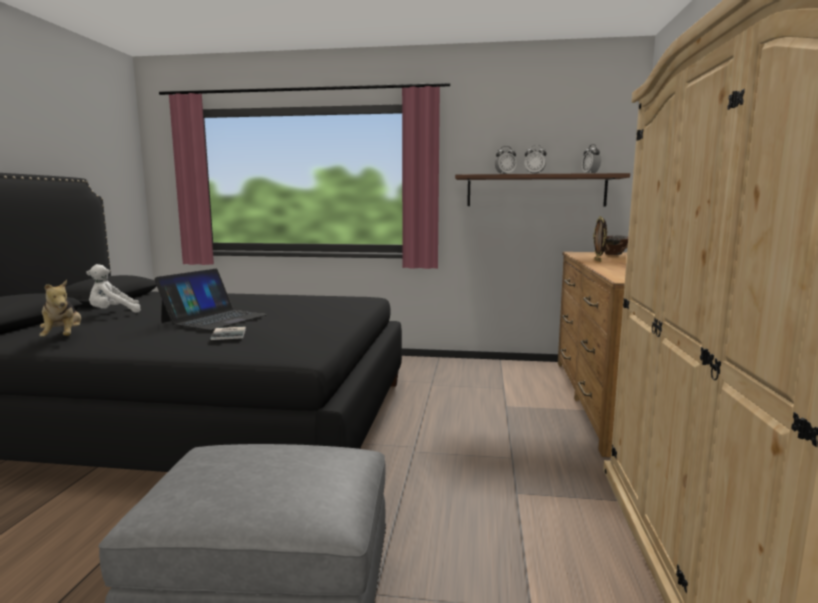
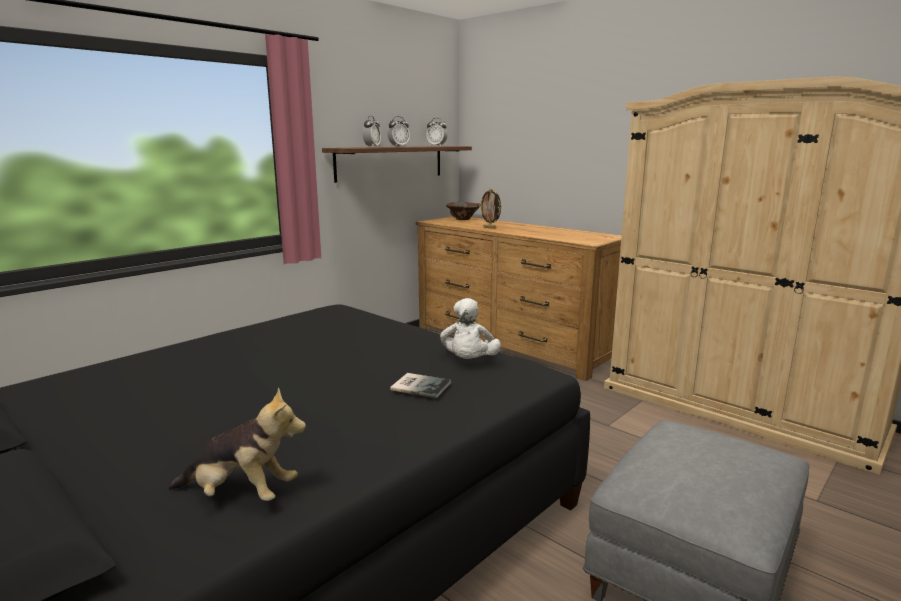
camera: 55 degrees left, 5 degrees up
white plush toy [86,264,141,313] -> white plush toy moved to [440,298,501,359]
laptop [154,269,267,330] -> none

